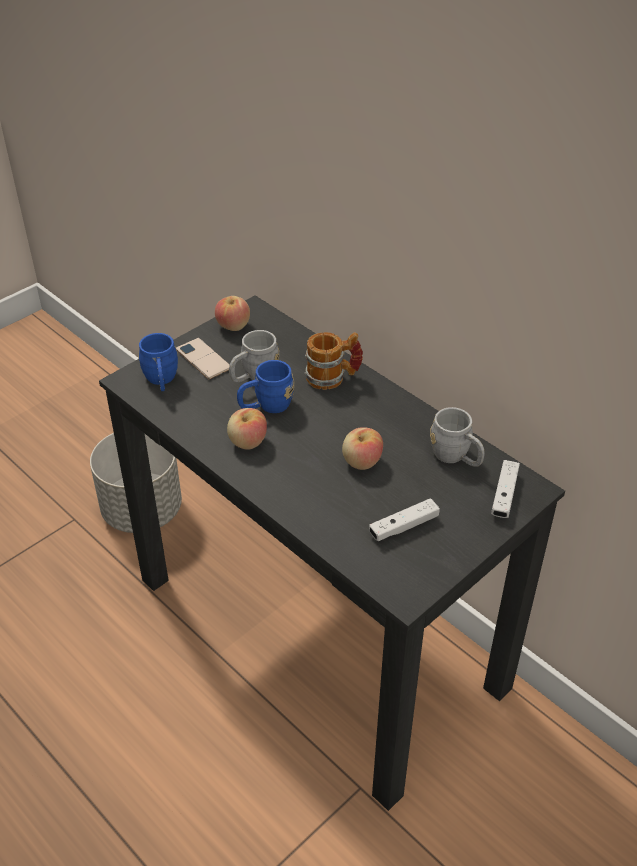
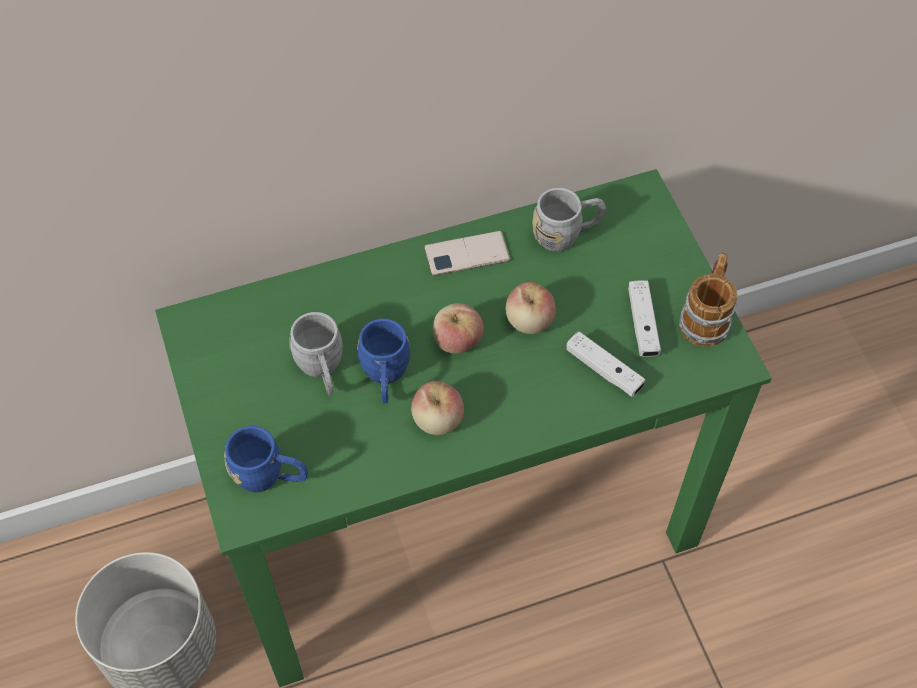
camera: 65 degrees left, 15 degrees up
black desk [99,295,565,811] -> green desk [155,169,772,687]
phone [176,338,230,380] -> phone moved to [424,231,511,276]
apple [215,296,250,331] -> apple moved to [433,303,484,354]
mug [304,332,363,390] -> mug moved to [679,253,737,346]
white game controller [491,460,520,518] -> white game controller moved to [566,331,645,397]

